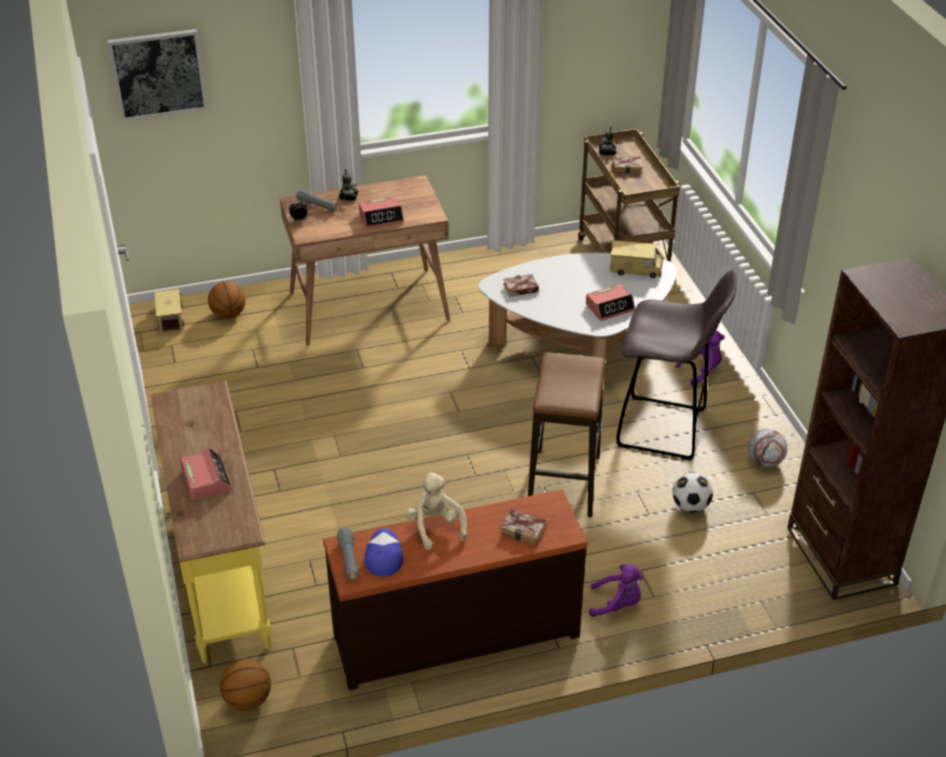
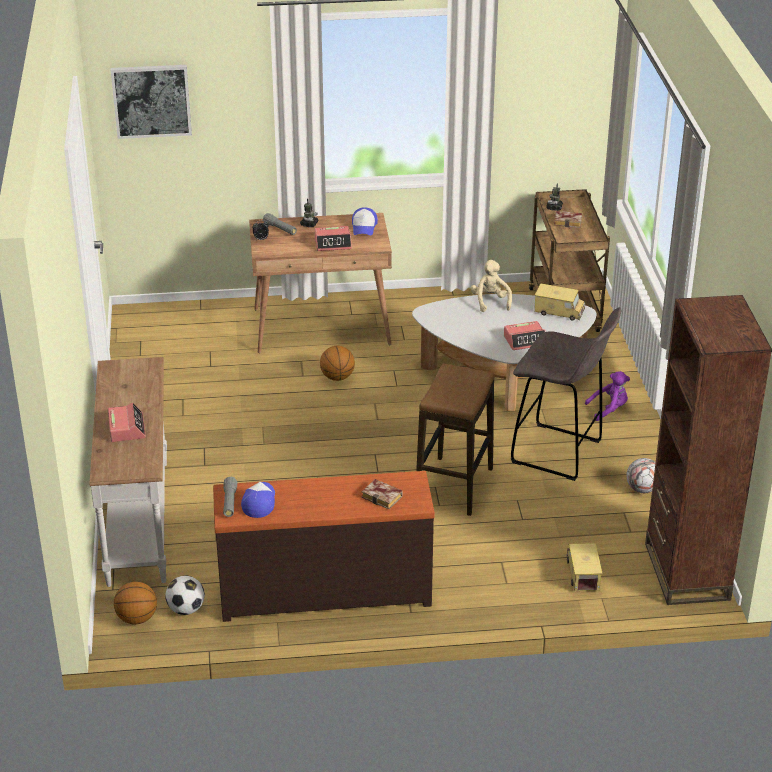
camera: 10 degrees right, 5 degrees down
yellow console table [150,381,271,663] -> white console table [90,357,167,587]
toy truck [154,289,184,333] -> toy truck moved to [567,543,603,591]
basketball [208,281,245,319] -> basketball moved to [320,346,355,381]
beige plush toy [405,472,467,550] -> beige plush toy moved to [470,260,512,312]
book [503,274,539,297] -> none
purple plush toy [589,564,643,617] -> none
football [673,472,713,513] -> football moved to [165,576,205,615]
none -> cap [352,207,378,235]

